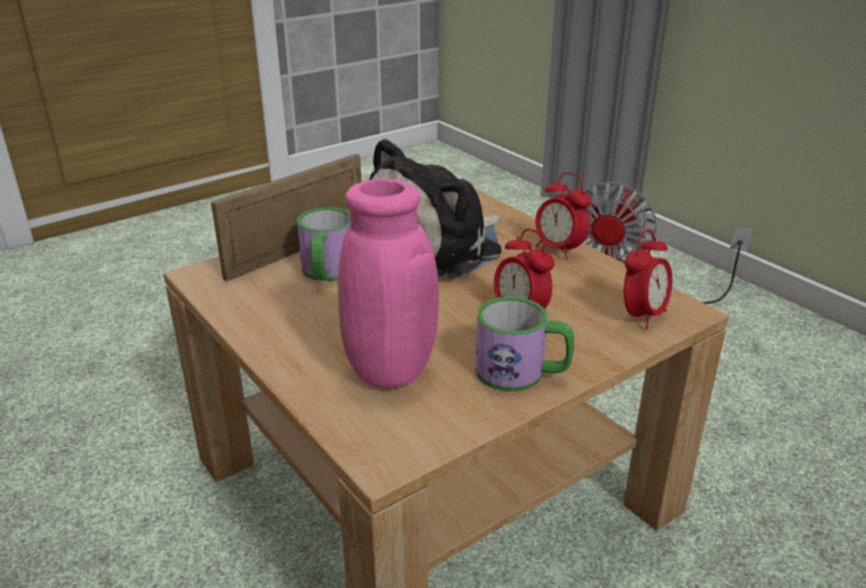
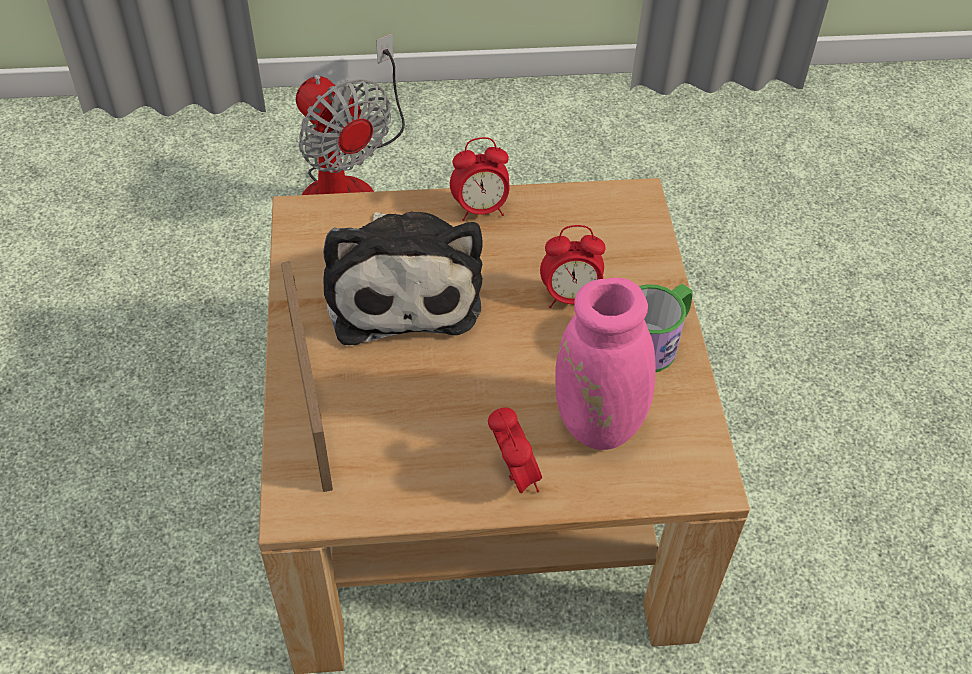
camera: 60 degrees left, 20 degrees up
mug [297,207,351,281] -> none
alarm clock [624,229,672,329] -> alarm clock moved to [488,407,542,493]

